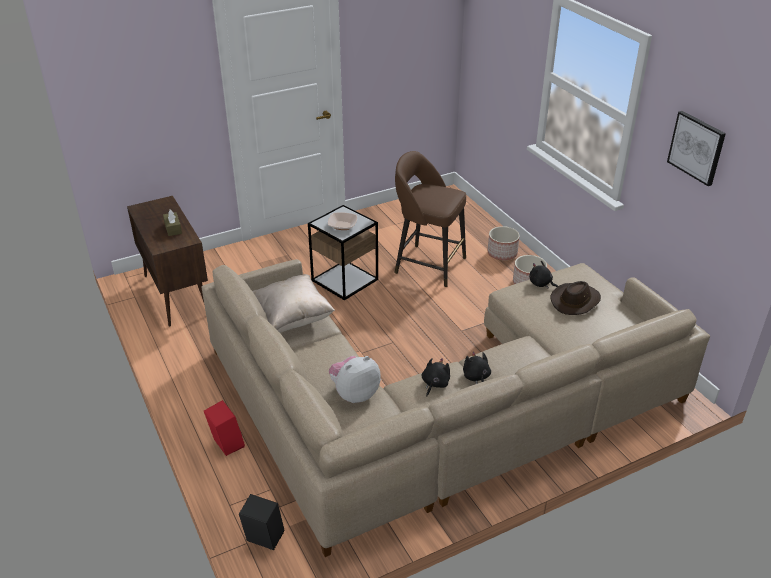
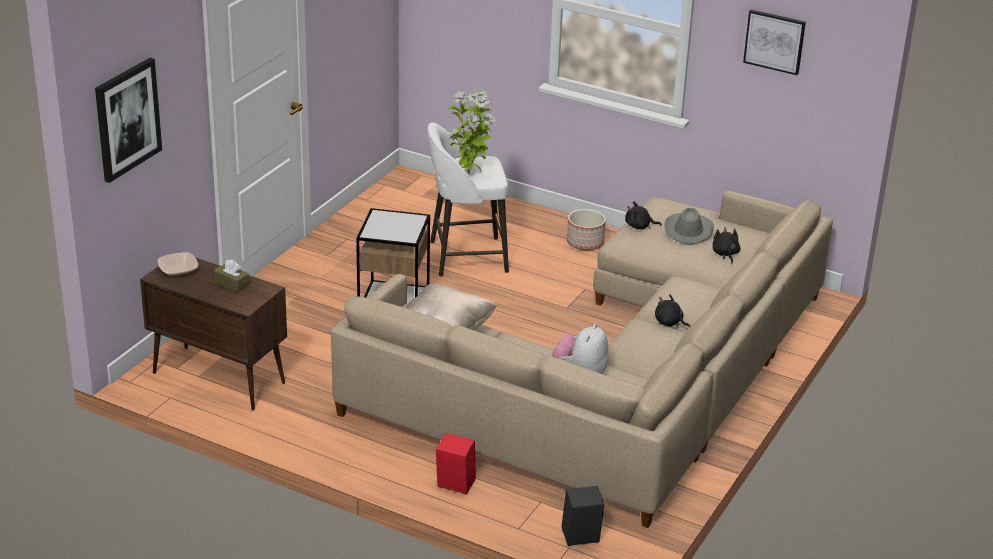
camera: 35 degrees left, 5 degrees down
bowl [328,212,357,230] -> bowl moved to [158,252,198,277]
brown stool [394,151,466,287] -> white stool [427,122,509,277]
black plush toy [422,358,450,396] -> black plush toy moved to [713,228,740,263]
planter [488,226,520,261] -> none
brown hat [551,281,601,315] -> grey hat [665,208,714,245]
none -> picture [95,58,162,183]
none -> potted plant [448,91,495,174]

